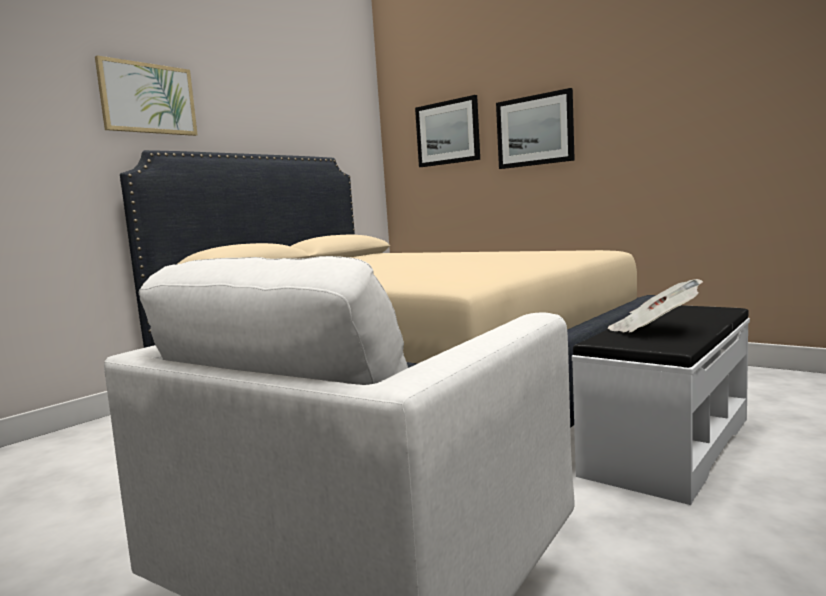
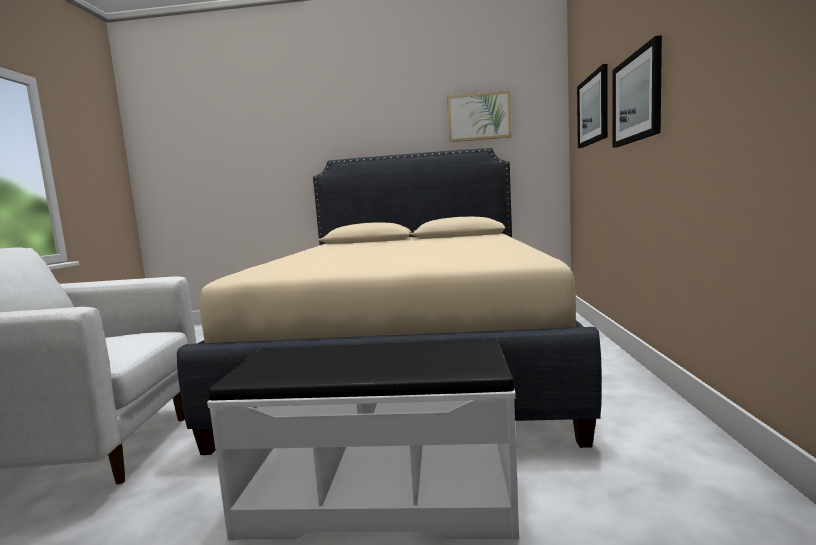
camera: 55 degrees right, 0 degrees up
picture [95,55,198,136] -> picture moved to [447,90,512,142]
newspaper [608,279,703,332] -> none

